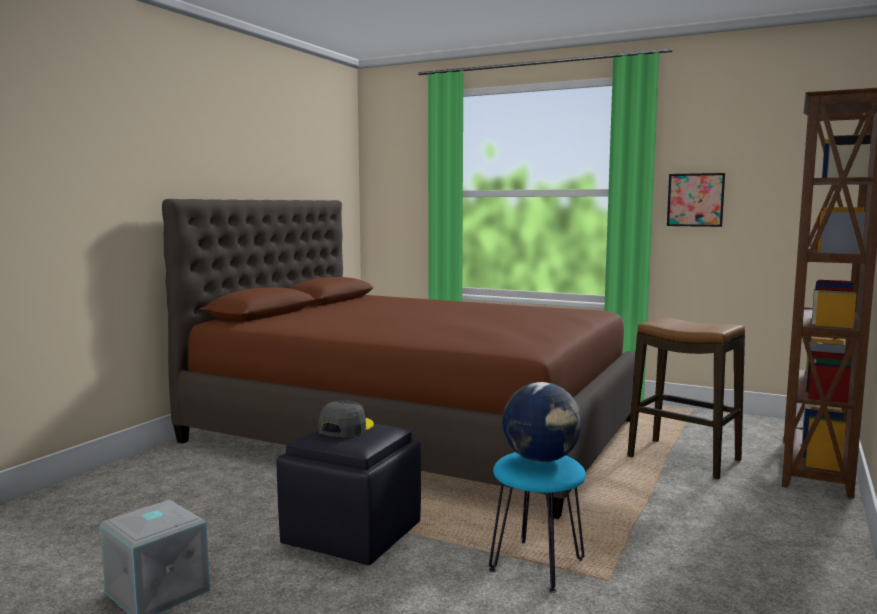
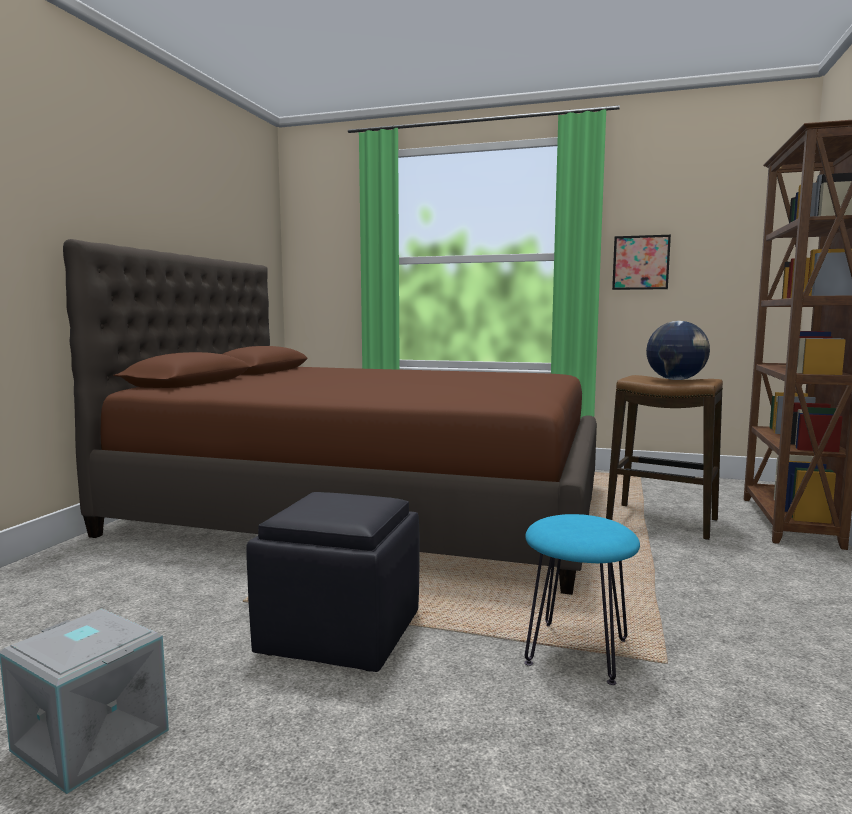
camera: 10 degrees left, 0 degrees up
grey cap [318,400,374,437] -> none
globe [502,382,582,462] -> globe moved to [646,321,710,380]

